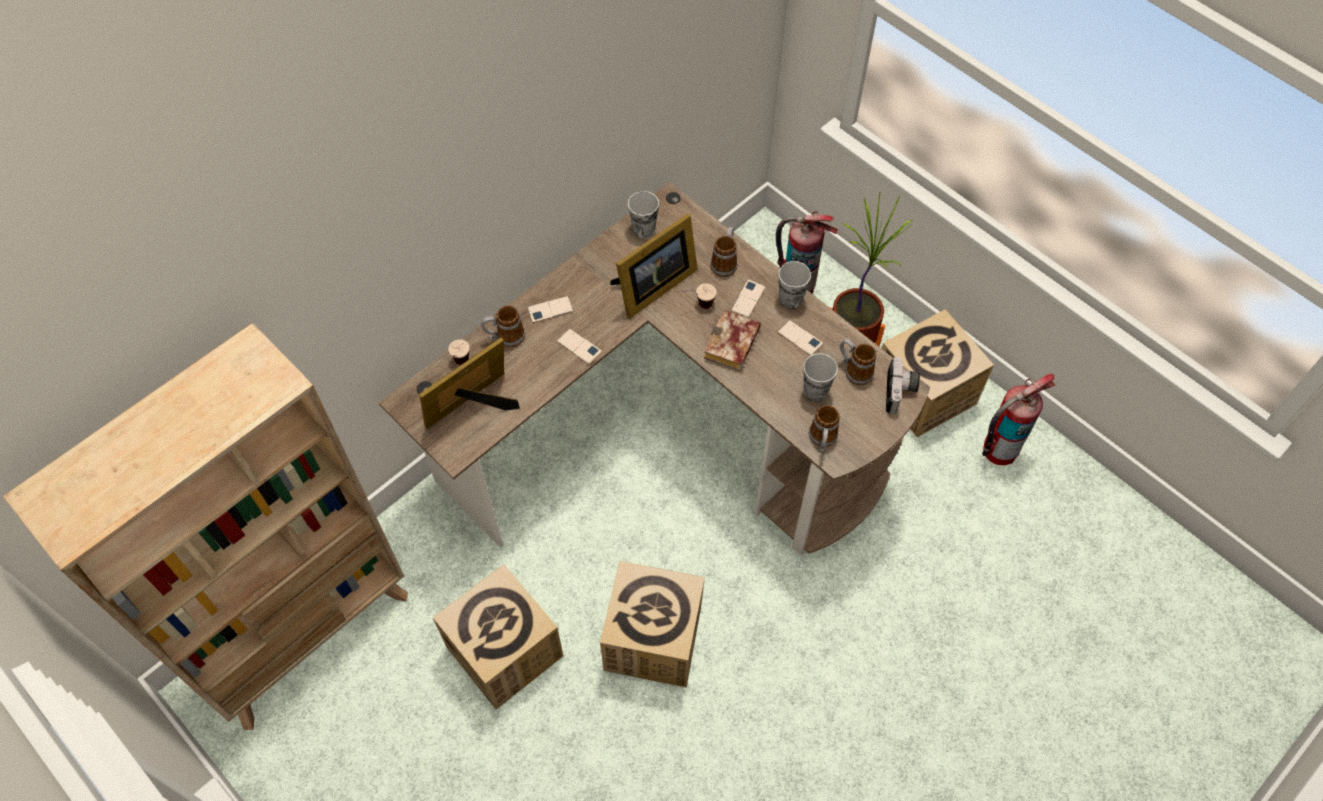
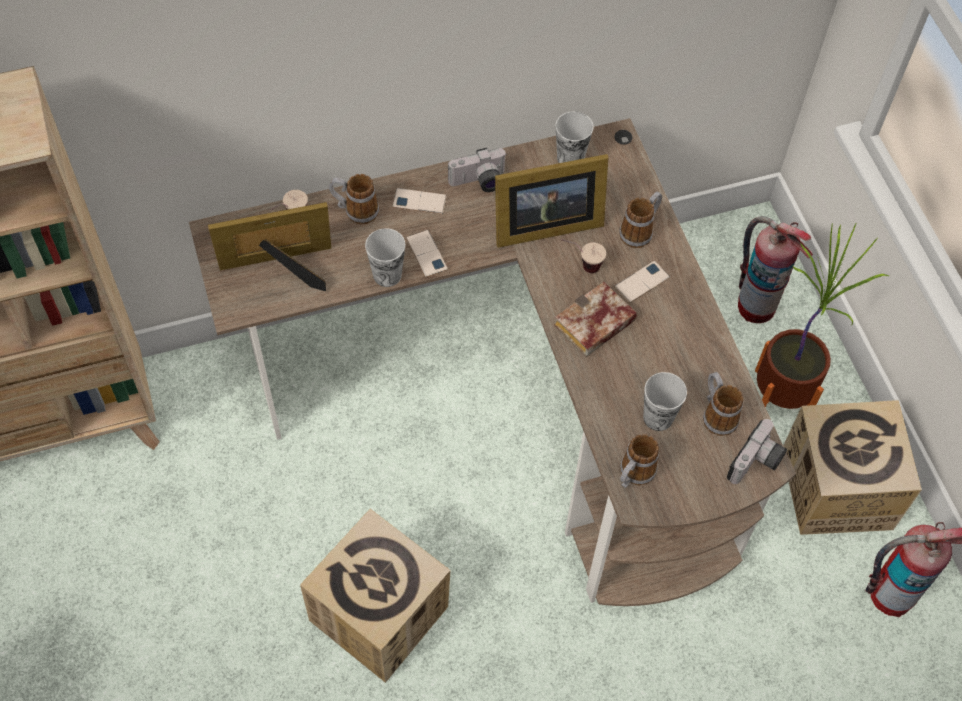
camera: 25 degrees right, 0 degrees up
cardboard box [433,564,564,710] -> none
phone [777,320,823,356] -> none
cup [779,261,811,309] -> cup moved to [365,228,405,287]
none -> camera [448,148,506,192]

